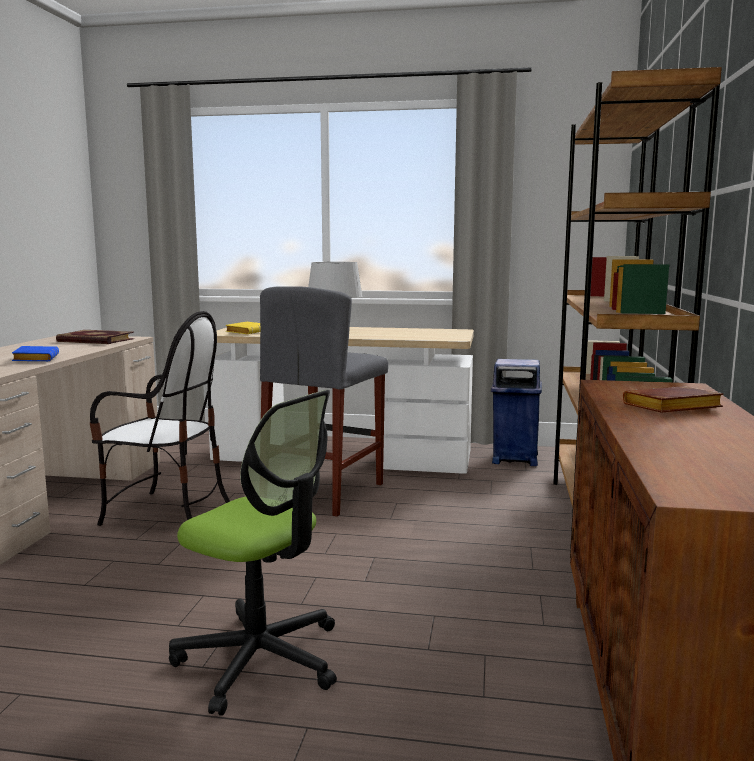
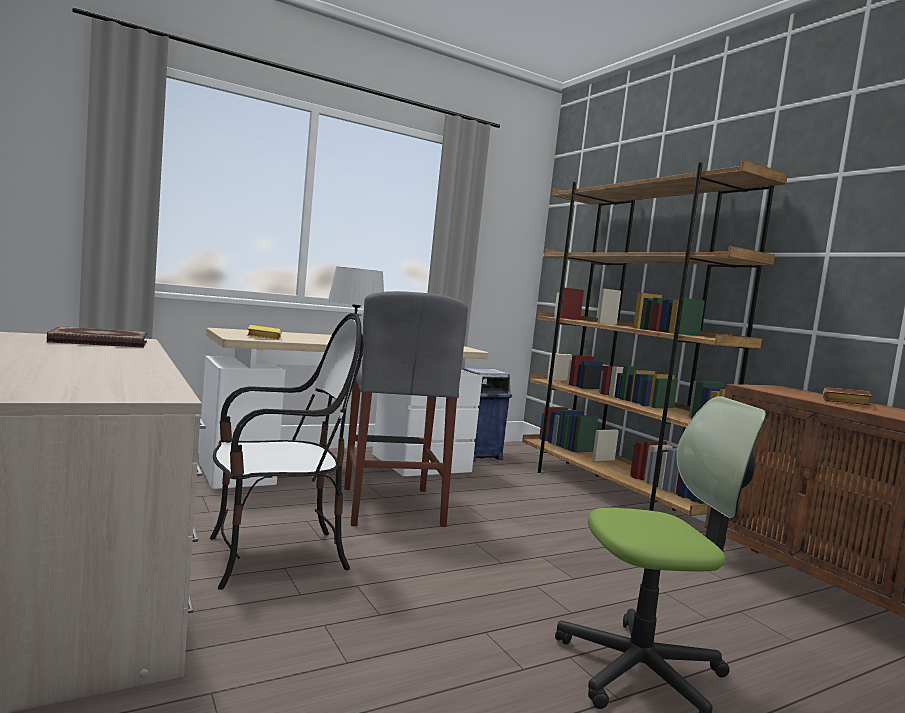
camera: 40 degrees left, 5 degrees down
blue book [12,346,59,361] -> none

